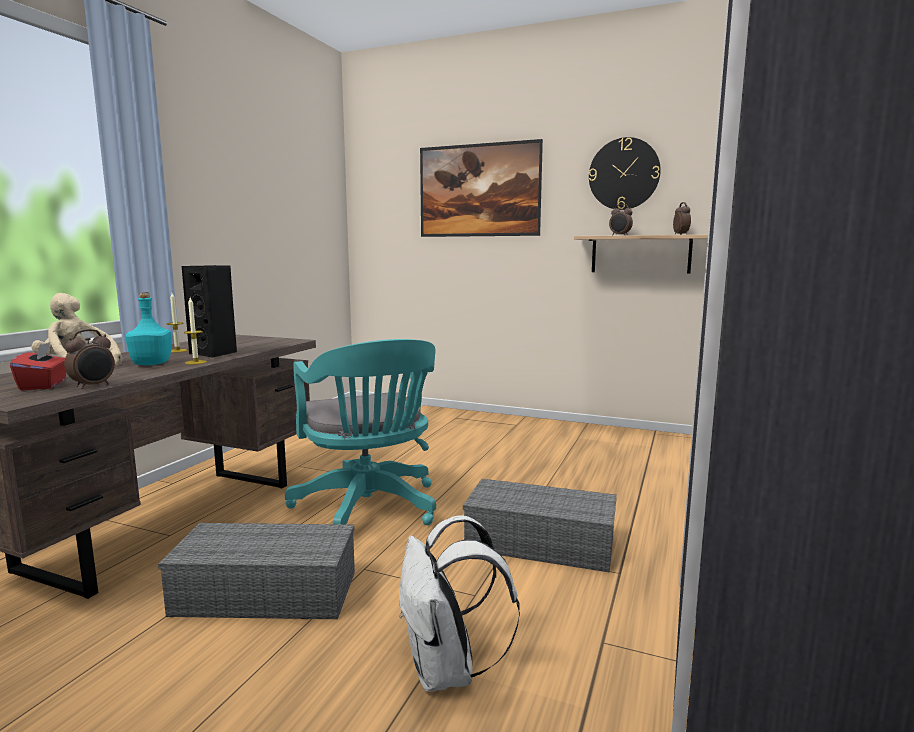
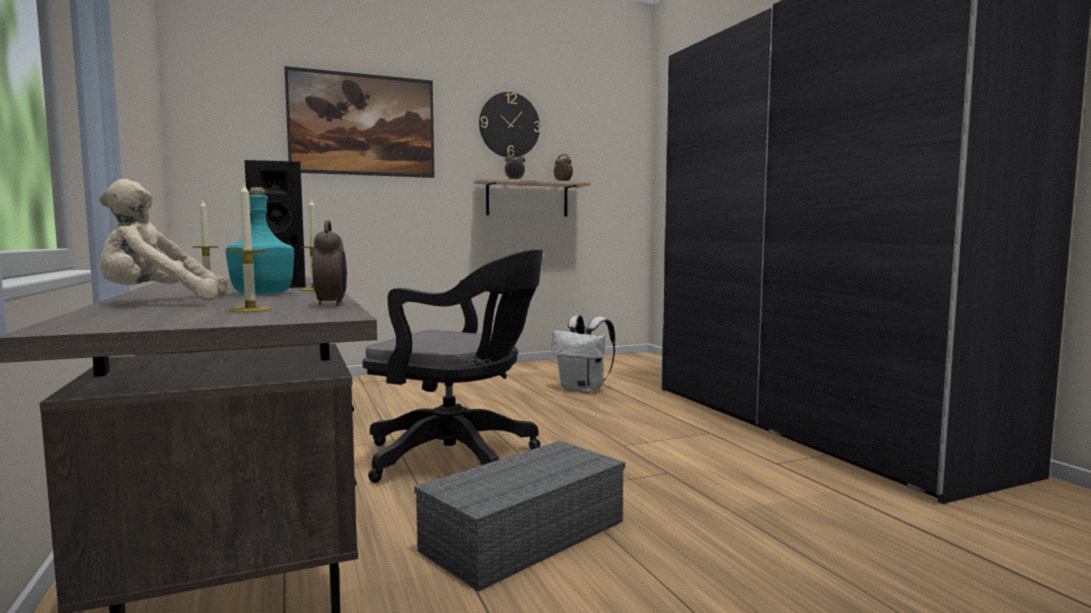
camera: 45 degrees left, 5 degrees down
red tissue box [10,342,66,390] -> candle [229,184,272,312]
turquoise office chair [285,339,436,525] -> black office chair [362,249,543,483]
white backpack [399,515,520,692] -> white backpack moved to [551,315,615,393]
grey storage box [463,479,617,573] -> none

